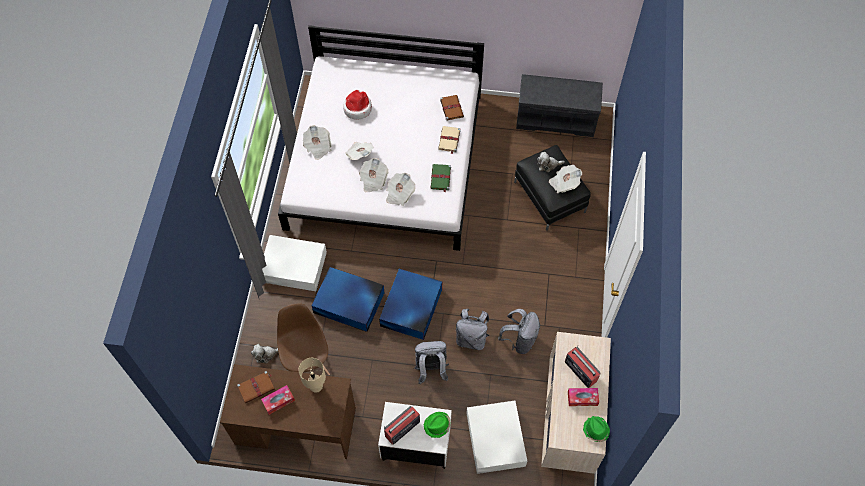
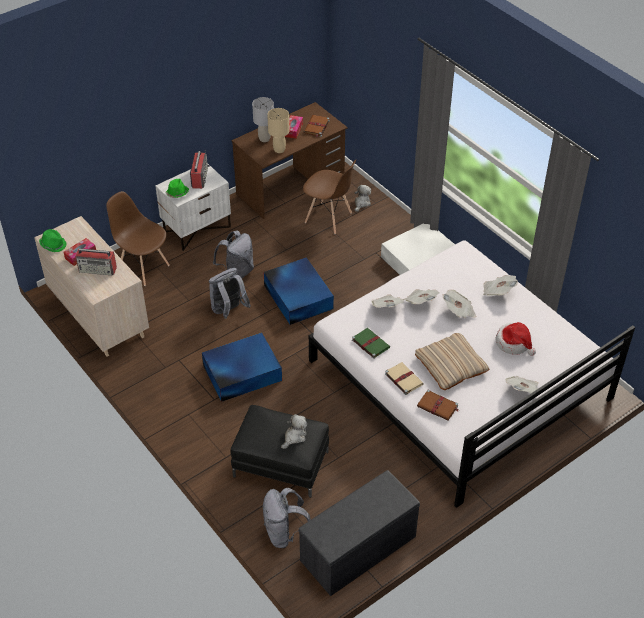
camera: 135 degrees right, 15 degrees down
blue storage box [311,267,385,332] -> blue storage box moved to [202,333,282,402]
white storage box [466,401,527,474] -> brown chair [106,191,170,286]
grey backpack [498,309,541,354] -> grey backpack moved to [263,488,311,548]
newspaper [549,165,582,193] -> newspaper moved to [506,376,539,393]
none -> grey table lamp [252,97,274,142]
none -> beige pillow [415,333,489,390]

